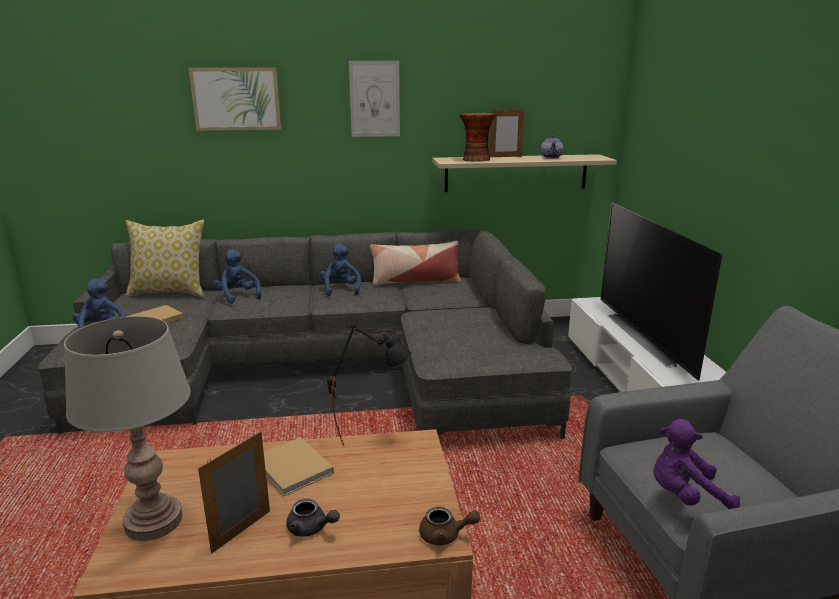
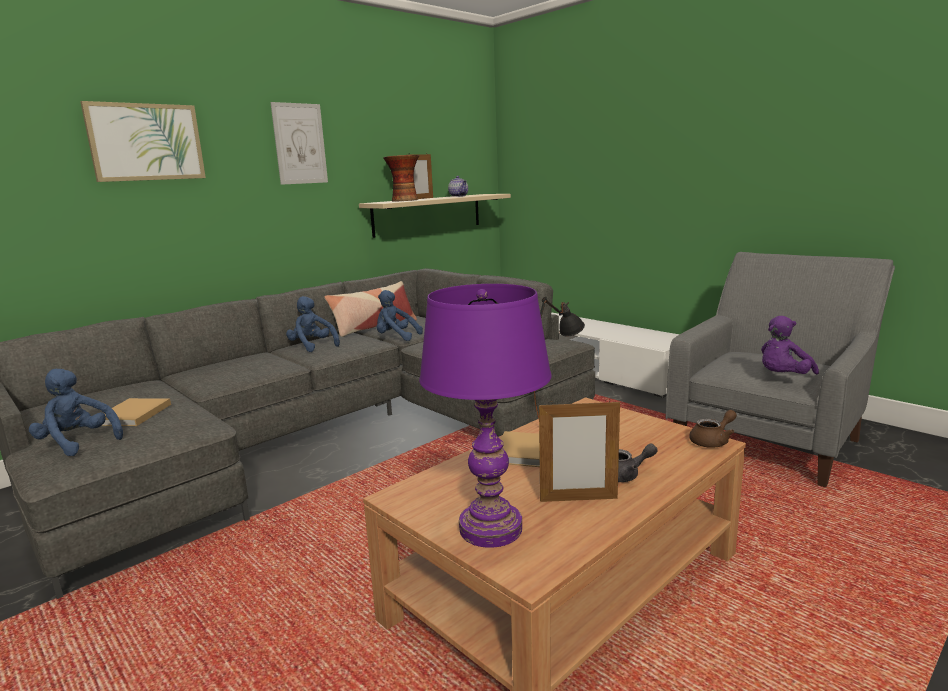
camera: 35 degrees left, 5 degrees down
grey table lamp [64,316,191,541] -> purple table lamp [419,284,552,548]
pillow [126,220,204,297] -> none
picture frame [198,431,270,553] -> picture frame turned 90 degrees counterclockwise [539,399,620,502]
blue plush toy [213,249,261,304] -> blue plush toy moved to [377,290,423,341]
television [600,203,723,381] -> none

